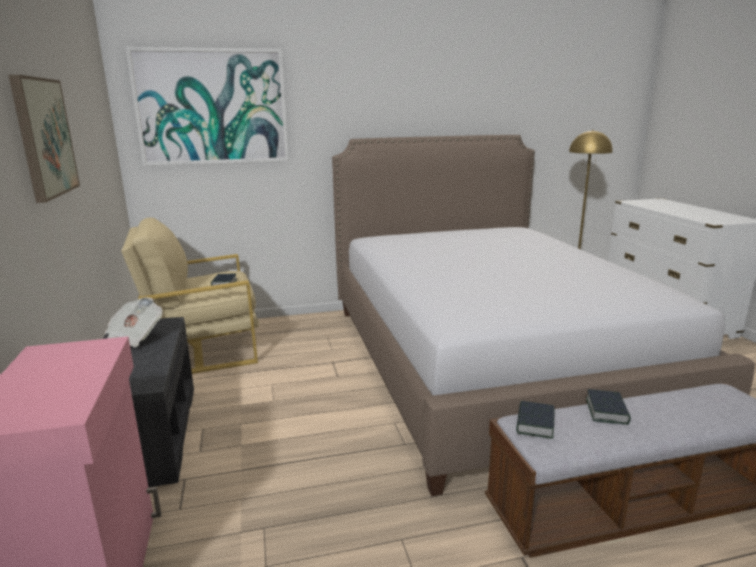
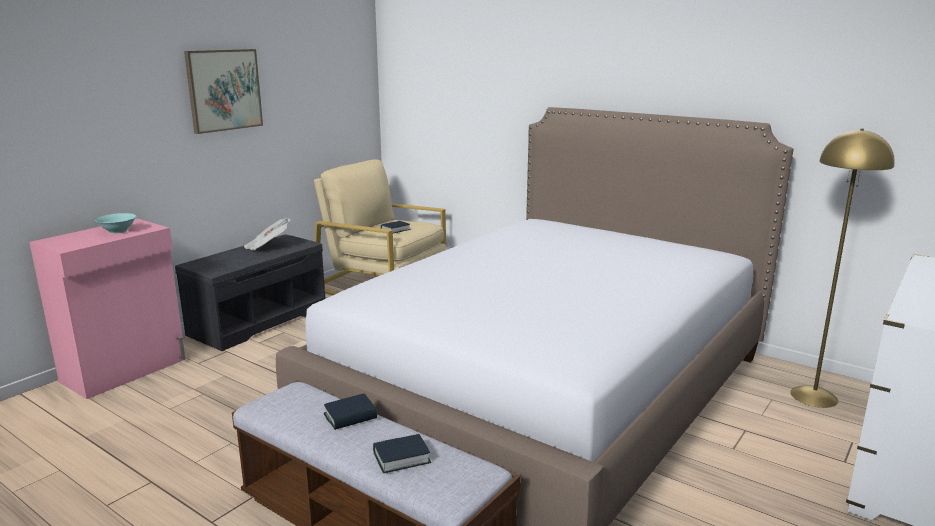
camera: 50 degrees right, 0 degrees up
picture [126,47,289,166] -> none
book [516,401,555,439] -> book moved to [373,434,431,473]
none -> turquoise bowl [95,213,136,234]

